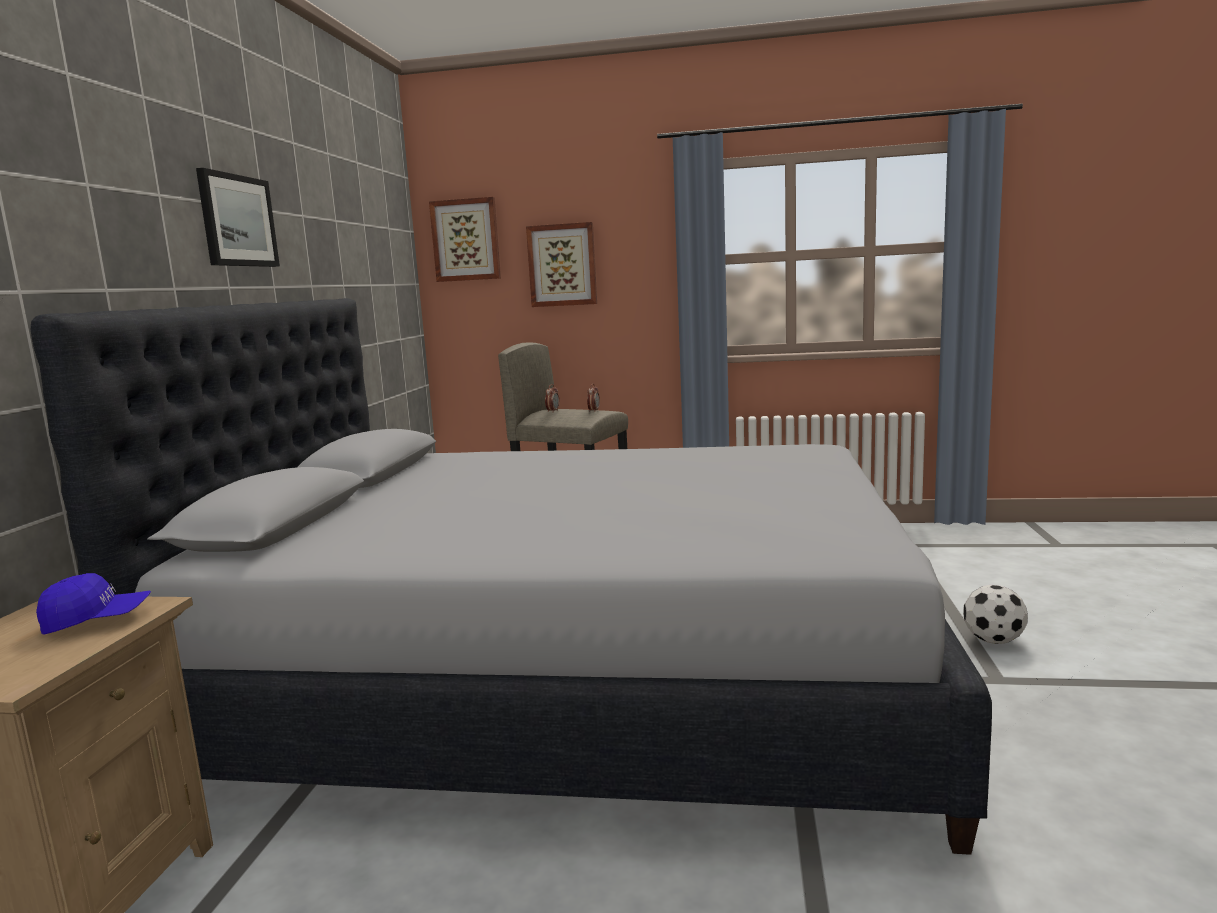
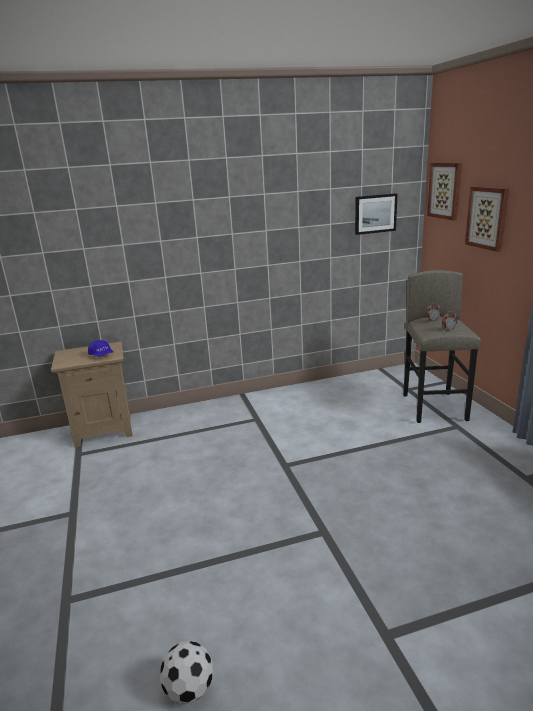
camera: 65 degrees right, 10 degrees up
grey bed [31,298,992,855] -> none
picture [196,168,280,267] -> picture moved to [355,193,397,235]
football [963,585,1028,644] -> football moved to [160,641,214,704]

